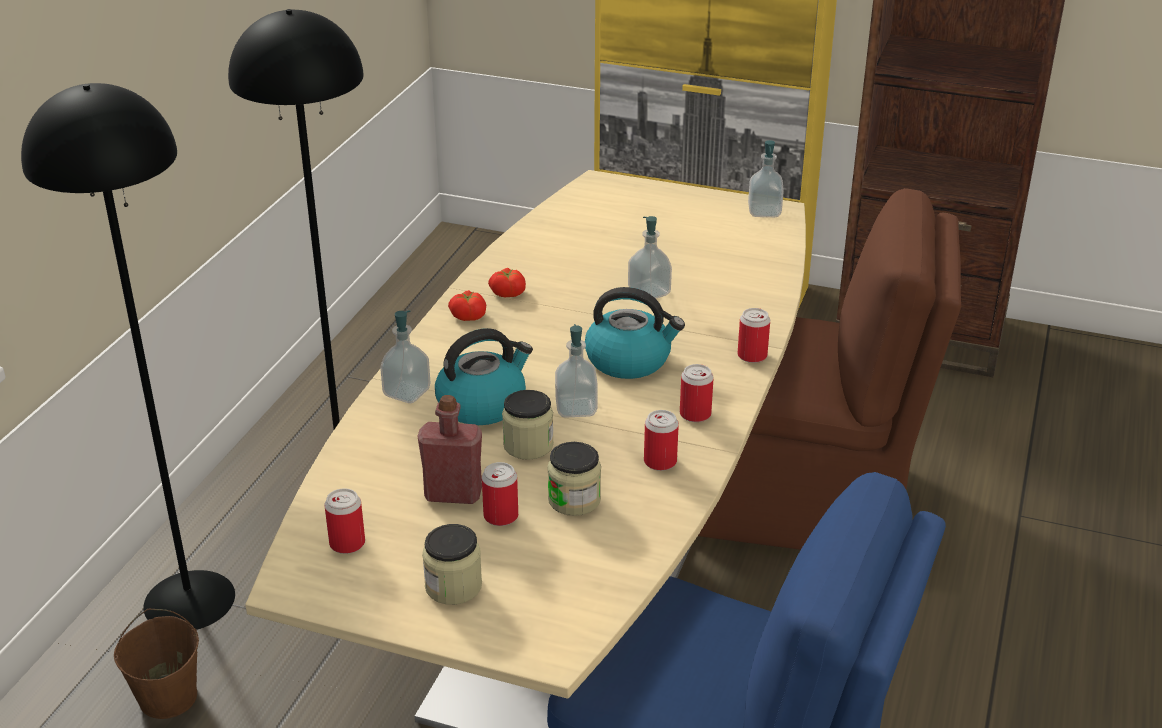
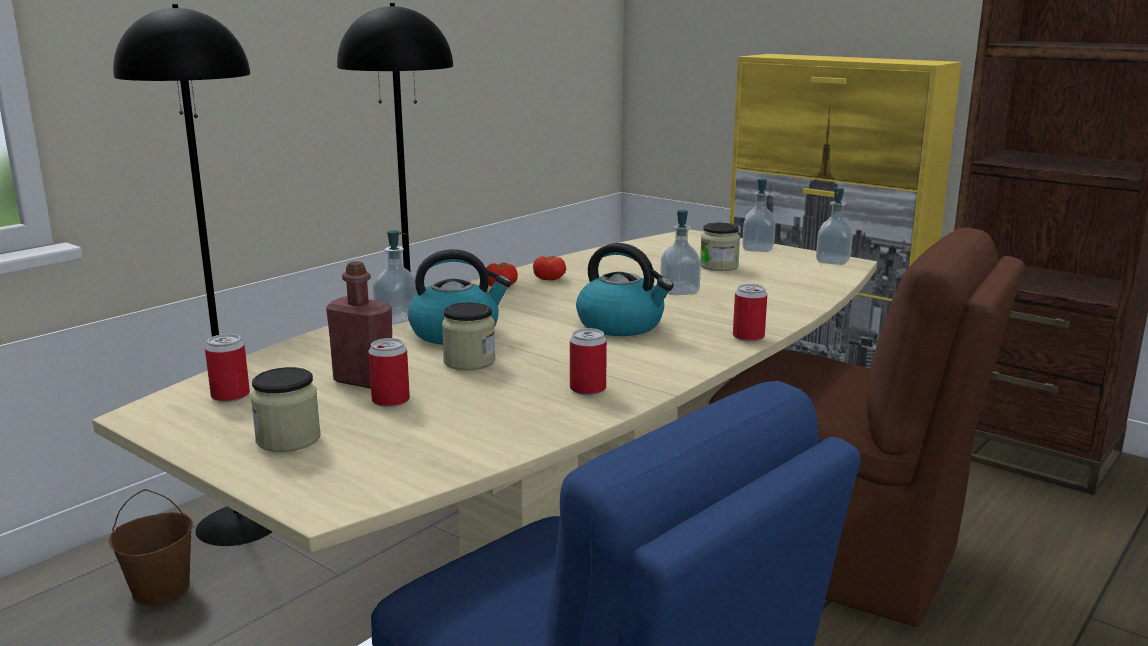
camera: 20 degrees right, 15 degrees down
jar [547,442,601,516] -> jar moved to [700,223,740,271]
soap dispenser [555,324,598,418] -> soap dispenser moved to [742,179,776,252]
can [680,364,714,422] -> none

